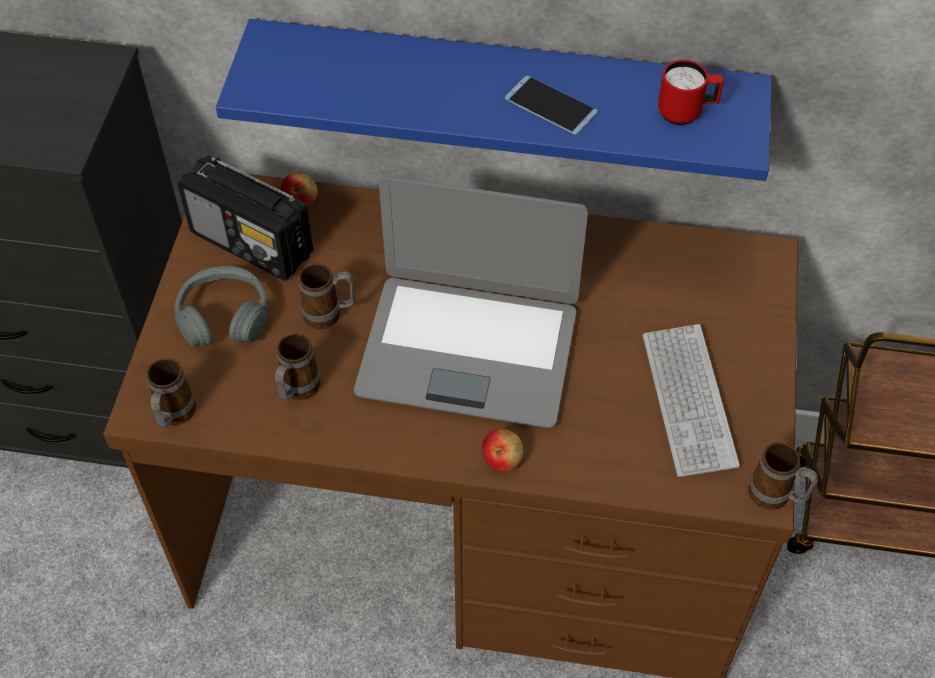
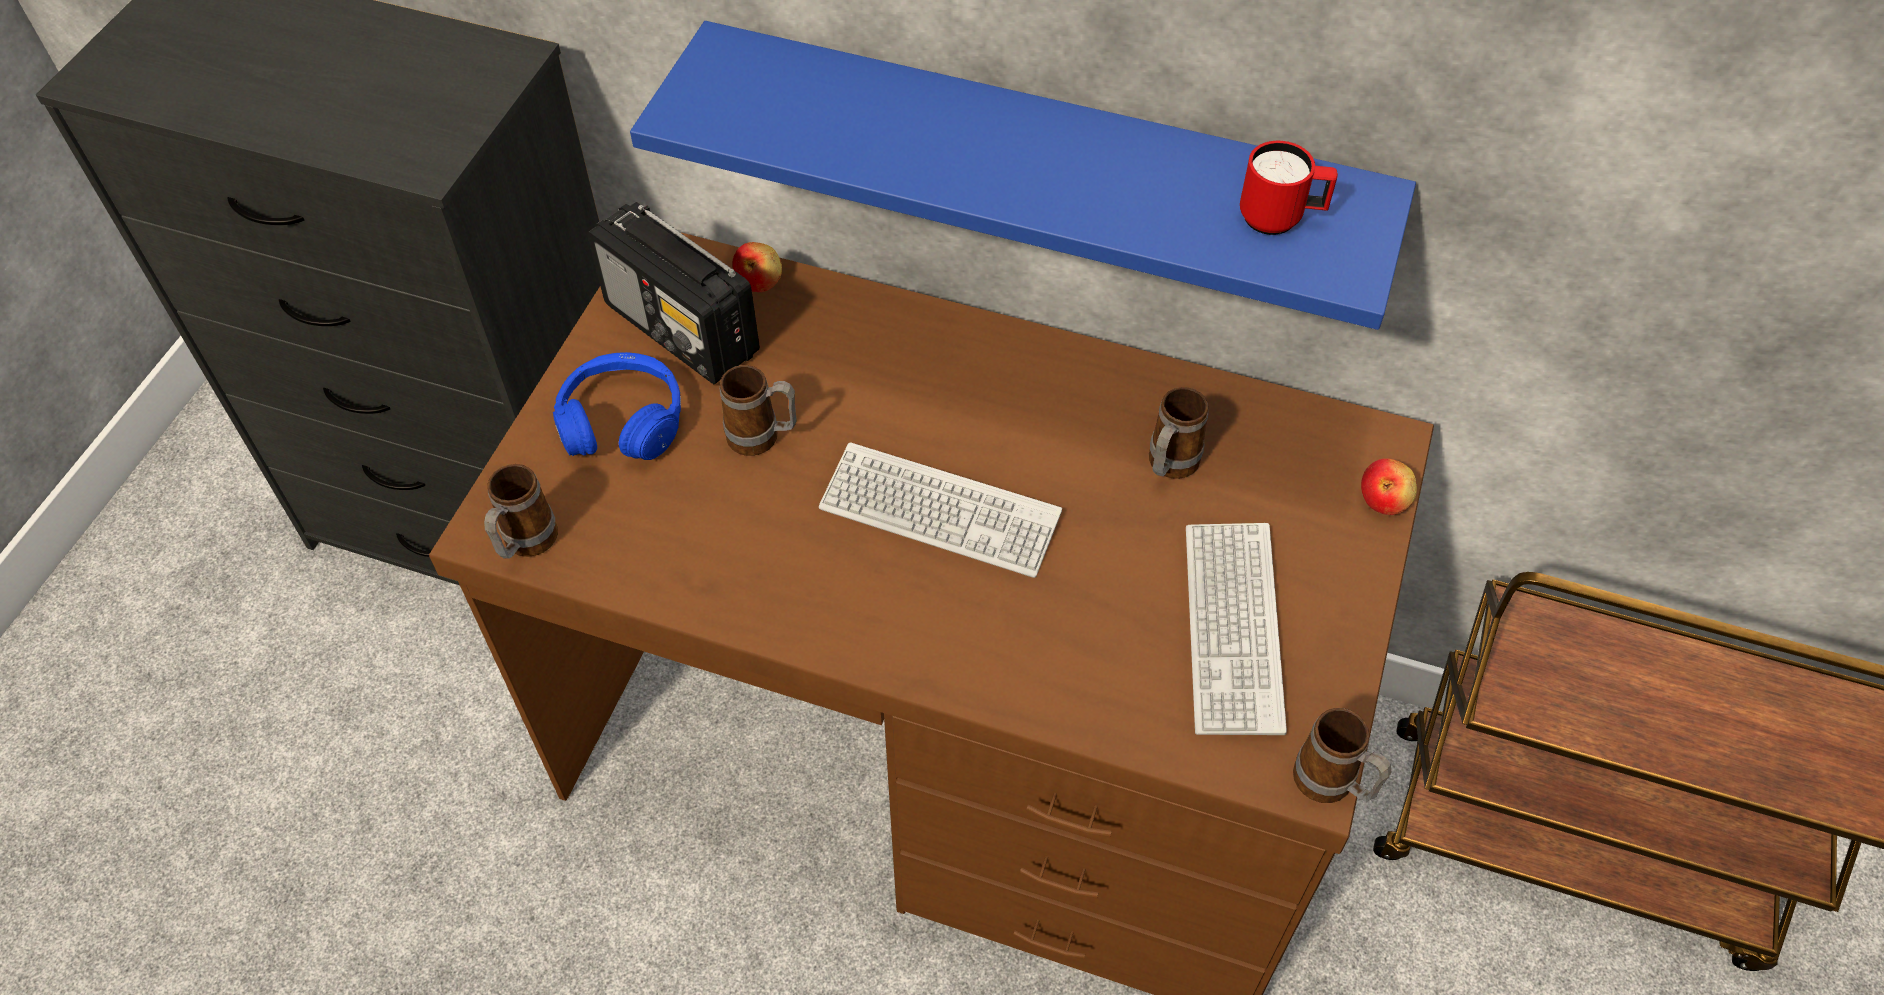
camera: 10 degrees right, 0 degrees up
grey headphones [174,266,268,347] -> blue headphones [553,352,681,460]
mug [275,333,321,401] -> mug moved to [1149,387,1209,479]
laptop [354,176,588,428] -> keyboard [819,442,1062,578]
apple [482,429,524,472] -> apple moved to [1361,458,1417,515]
phone [505,76,598,135] -> none

